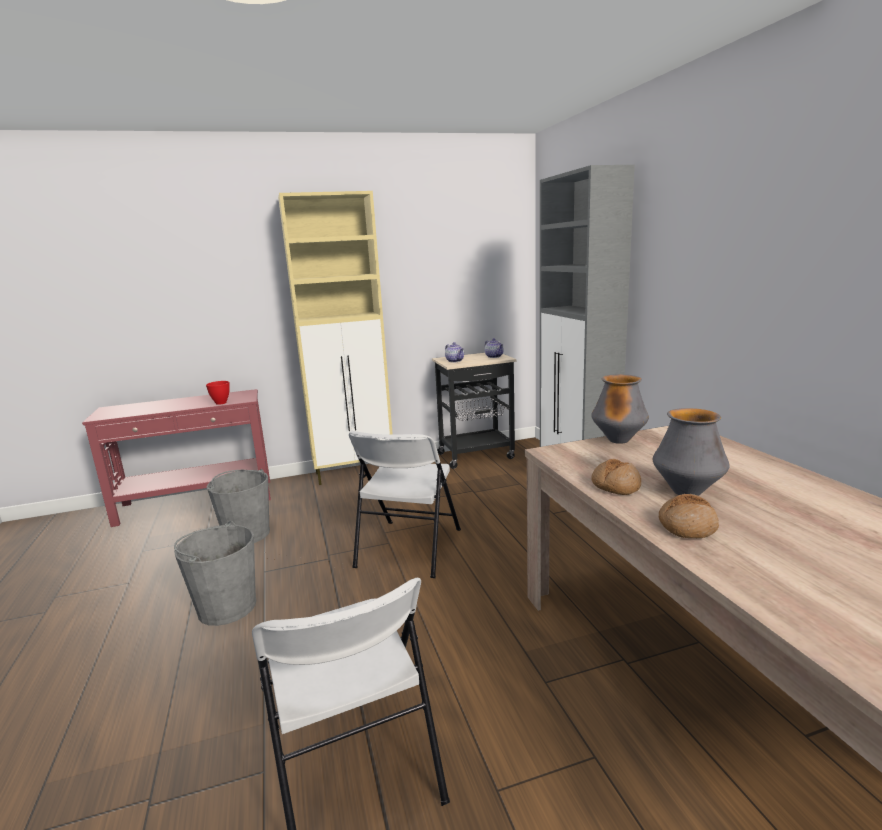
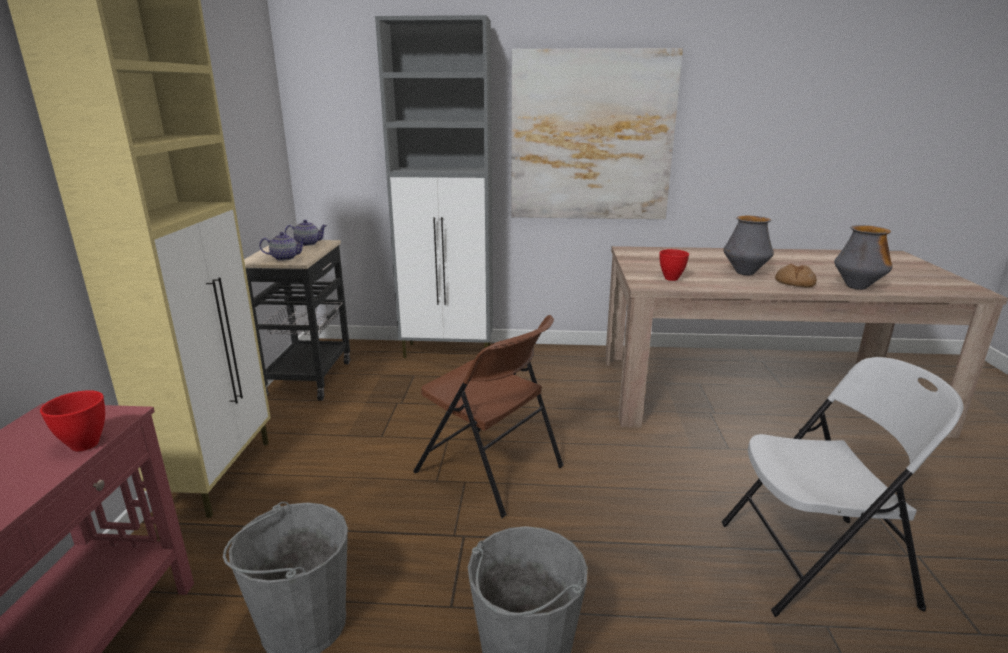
camera: 70 degrees left, 5 degrees up
white chair [349,431,461,578] -> brown chair [413,315,563,518]
vase [591,374,649,444] -> vase moved to [834,225,893,290]
bread [592,459,641,495] -> none
none -> picture [511,48,683,219]
none -> red bowl [659,249,689,281]

